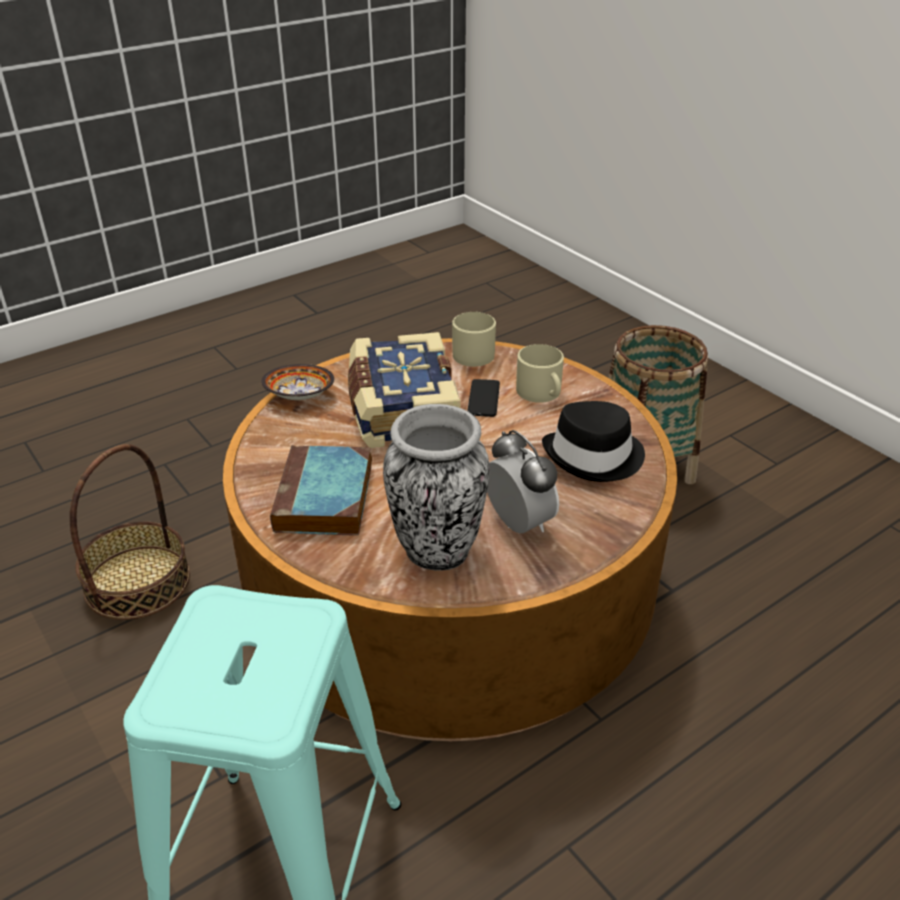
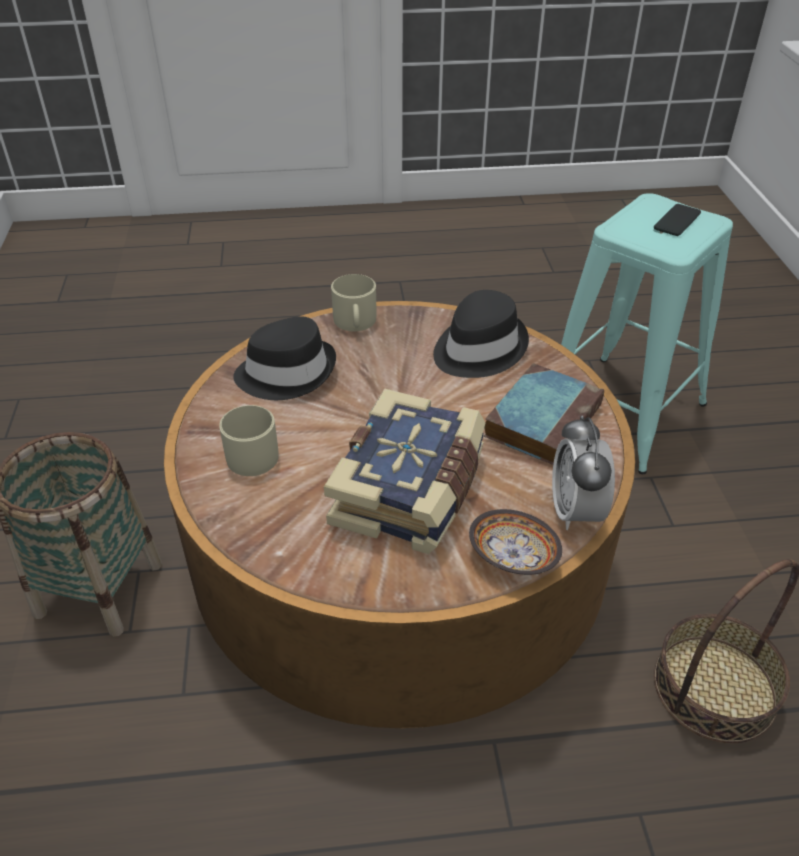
camera: 150 degrees left, 5 degrees up
vase [383,404,490,571] -> black hat [433,290,529,378]
beige mug [452,312,496,367] -> beige mug moved to [331,274,376,331]
phone [467,379,500,417] -> phone moved to [654,204,701,236]
alarm clock [487,430,559,533] -> alarm clock moved to [552,415,615,530]

